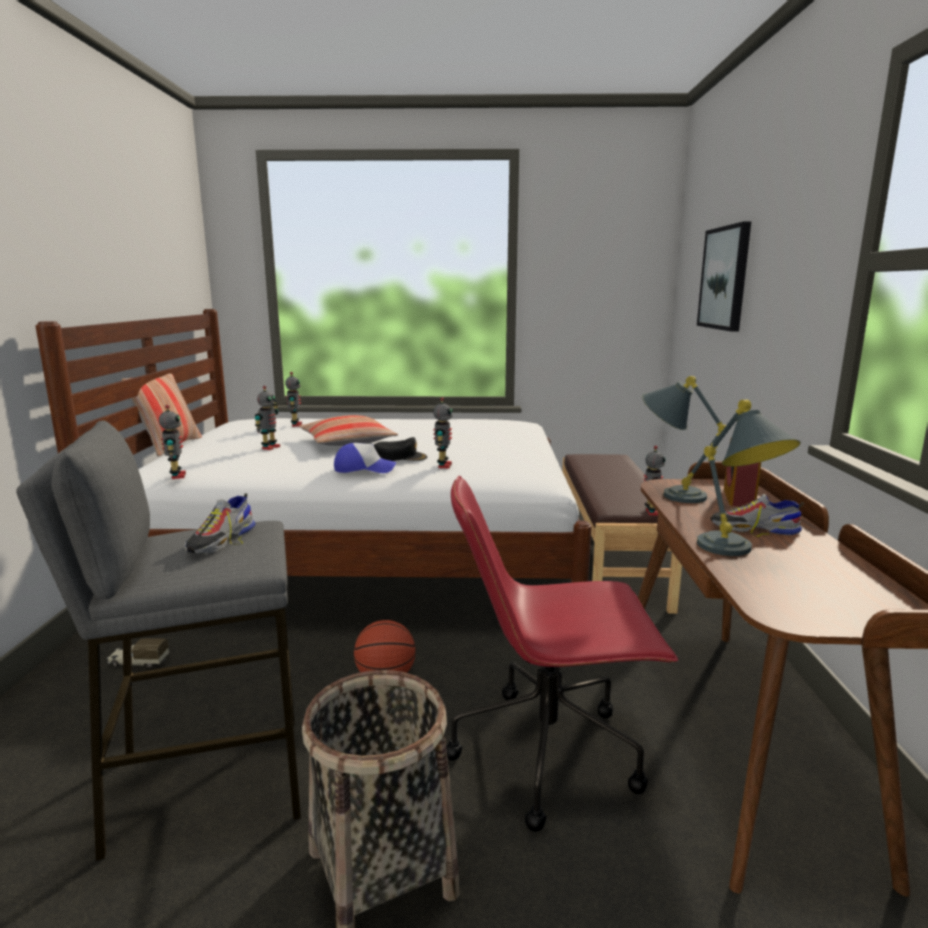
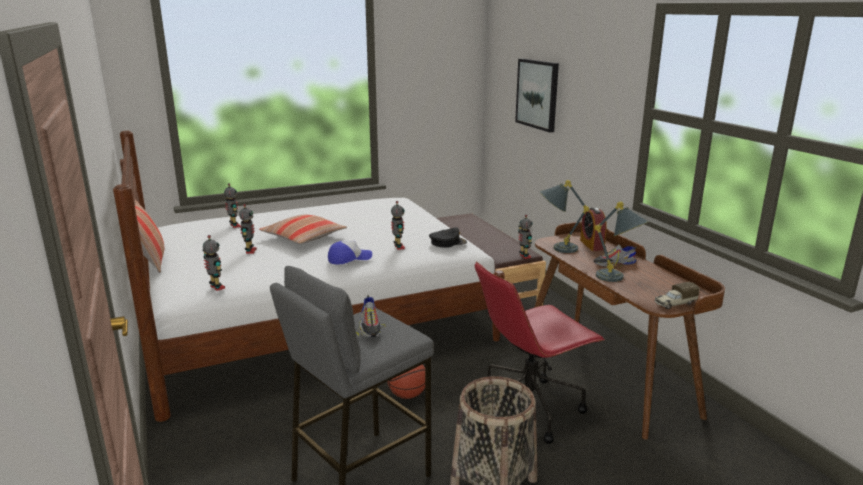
camera: 25 degrees left, 5 degrees up
toy truck [107,638,169,668] -> toy truck moved to [654,282,700,309]
black cap [373,437,427,461] -> black cap moved to [429,227,467,248]

